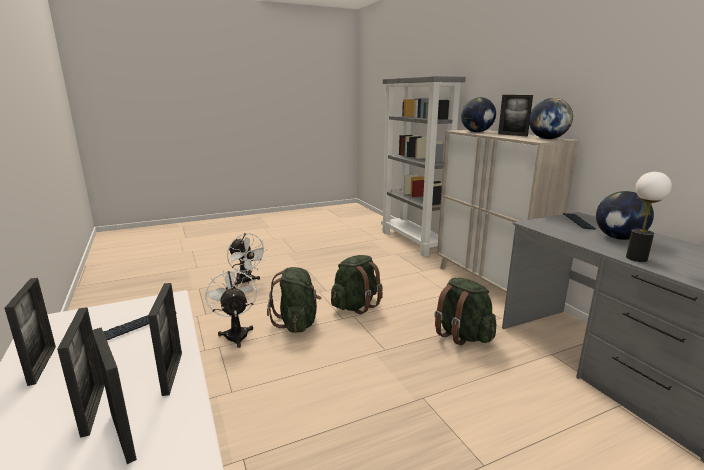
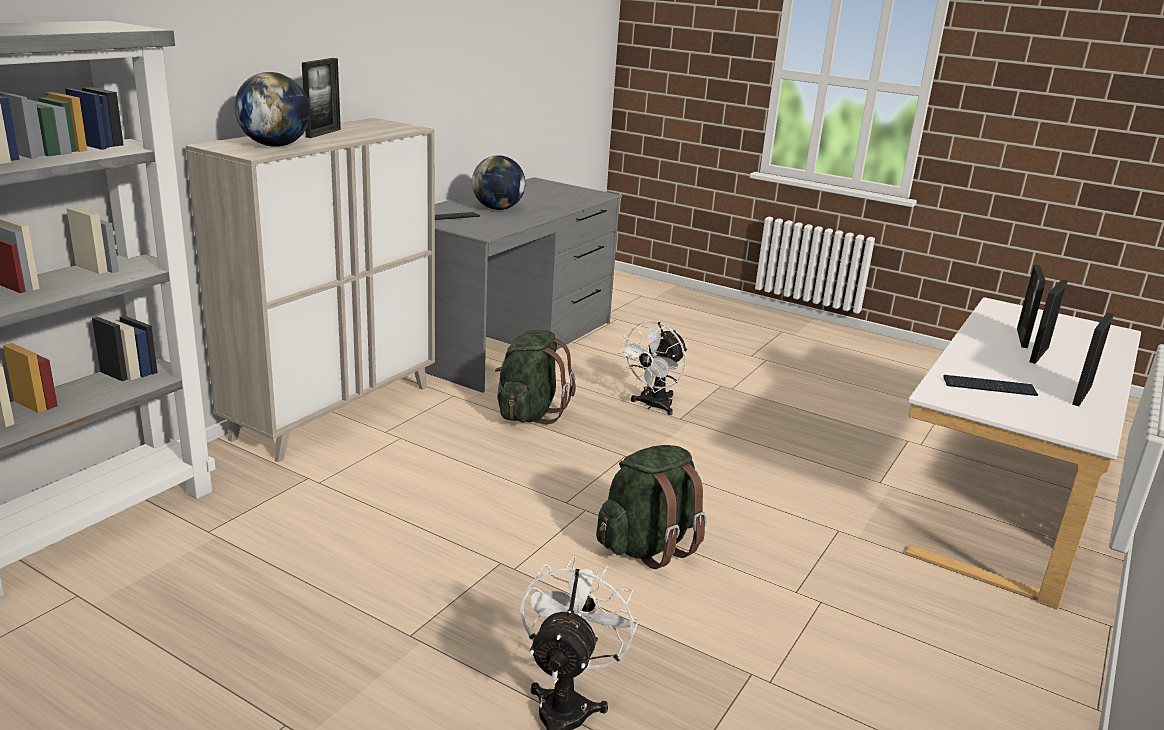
camera: 125 degrees left, 5 degrees up
picture frame [148,283,182,396] -> none
white fan [205,268,257,348] -> white fan moved to [618,321,687,415]
green backpack [331,255,383,314] -> none
globe [529,98,573,139] -> none
table lamp [626,172,672,262] -> none

